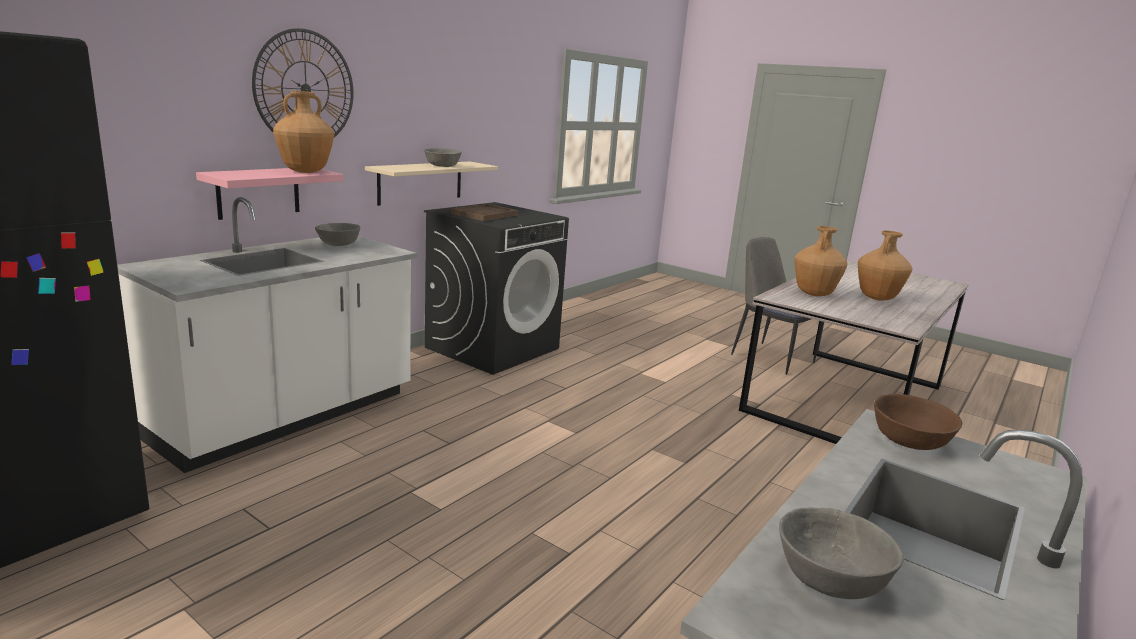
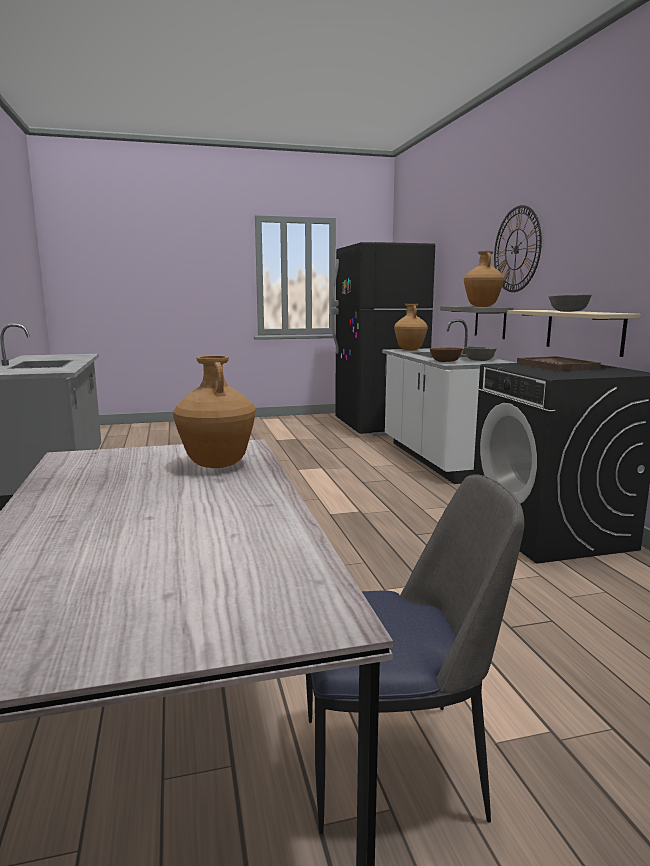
camera: 130 degrees right, 5 degrees down
pink shelf [196,168,344,220] -> grey shelf [440,306,513,339]
grey bowl [779,507,904,599] -> none
brown vase [858,230,912,301] -> brown vase moved to [394,304,428,351]
brown bowl [874,394,962,450] -> brown bowl moved to [430,347,463,362]

